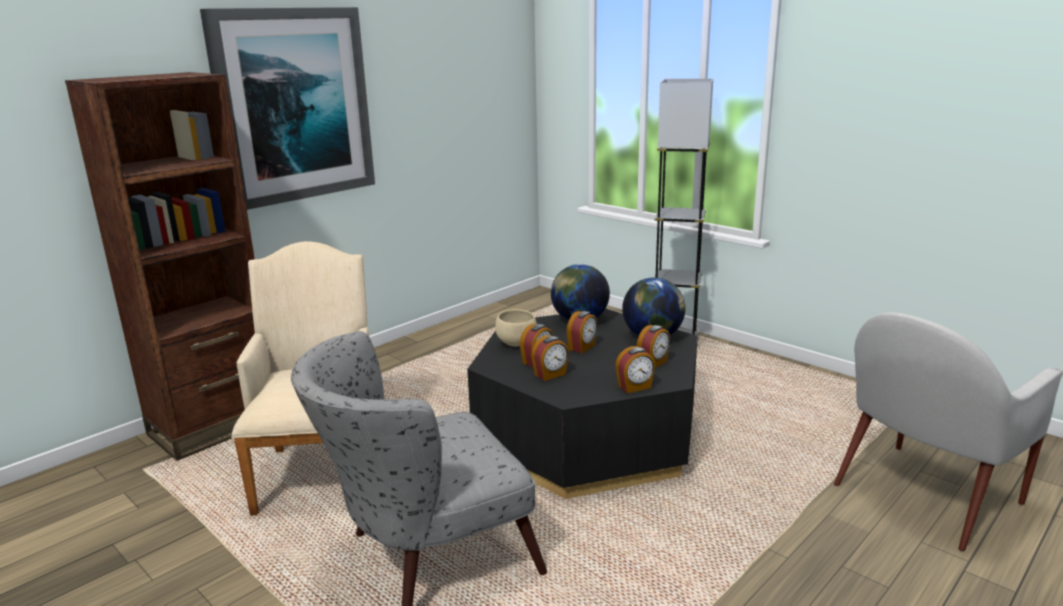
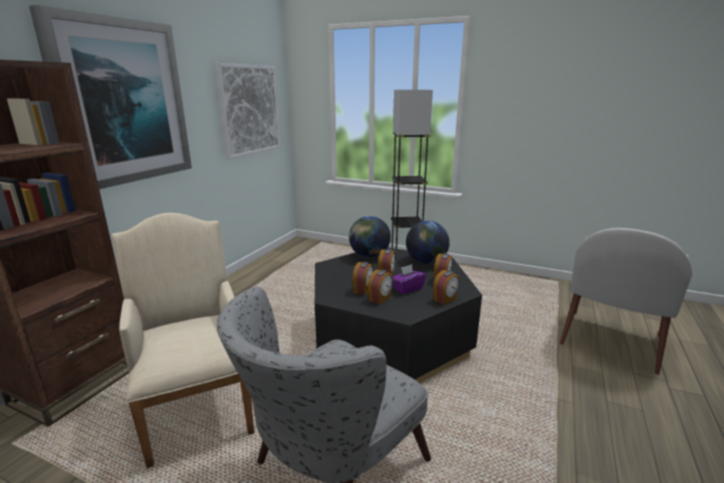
camera: 20 degrees left, 0 degrees up
beige bowl [495,309,537,347] -> none
none -> picture [215,63,280,160]
none -> purple tissue box [393,264,426,295]

